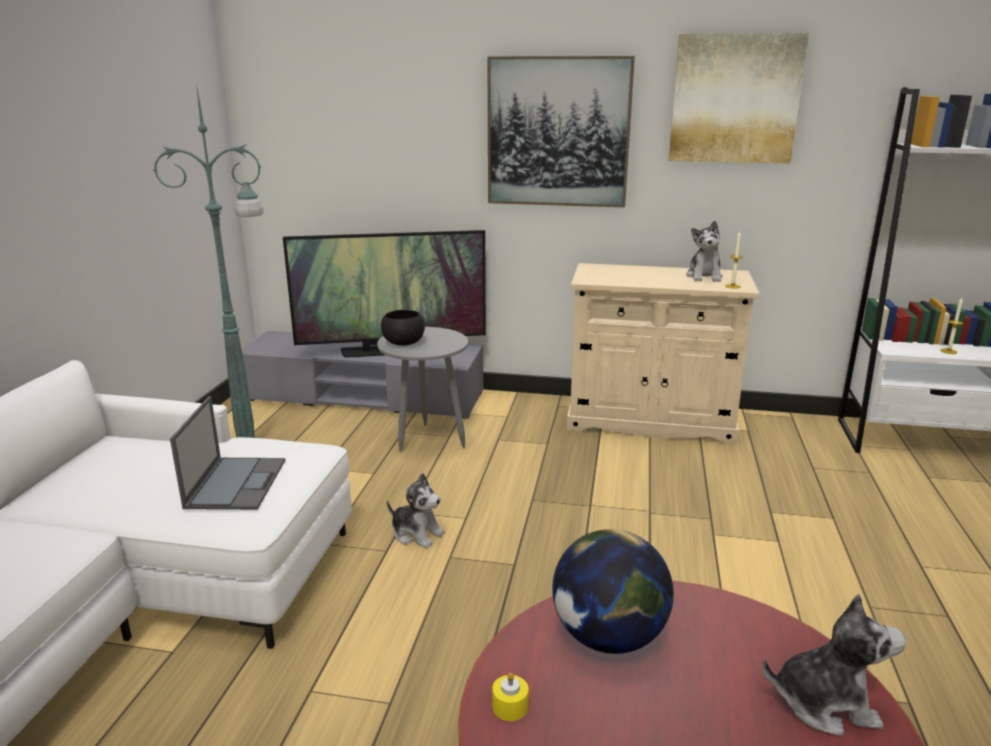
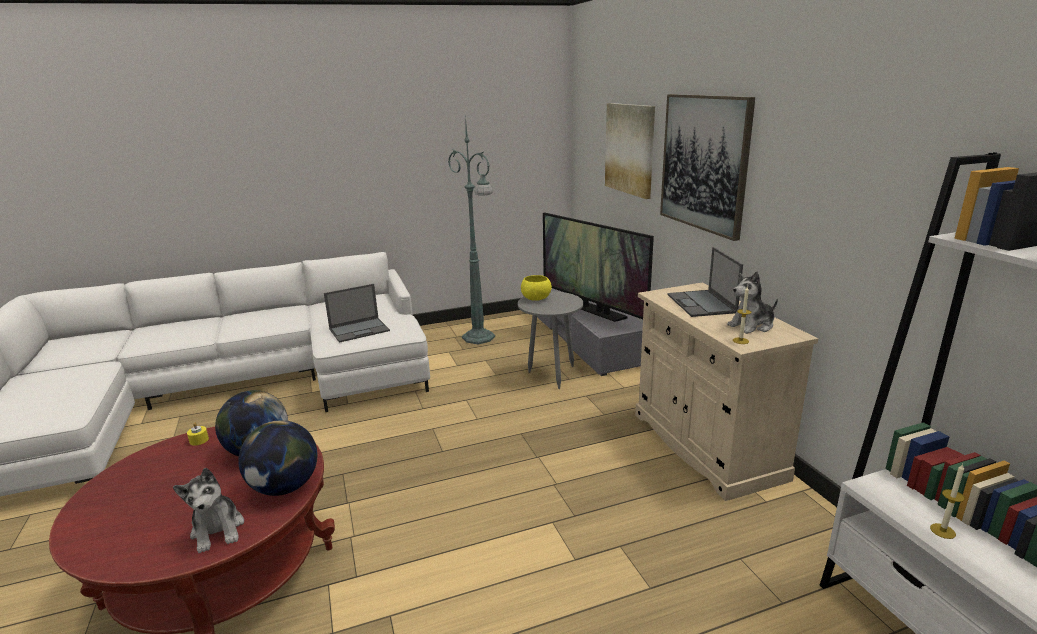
camera: 60 degrees right, 0 degrees up
black bowl [381,310,425,346] -> yellow bowl [521,275,552,301]
plush toy [387,473,445,548] -> none
picture [669,33,809,163] -> picture moved to [605,103,655,199]
none -> globe [238,420,318,496]
none -> laptop [667,247,743,317]

